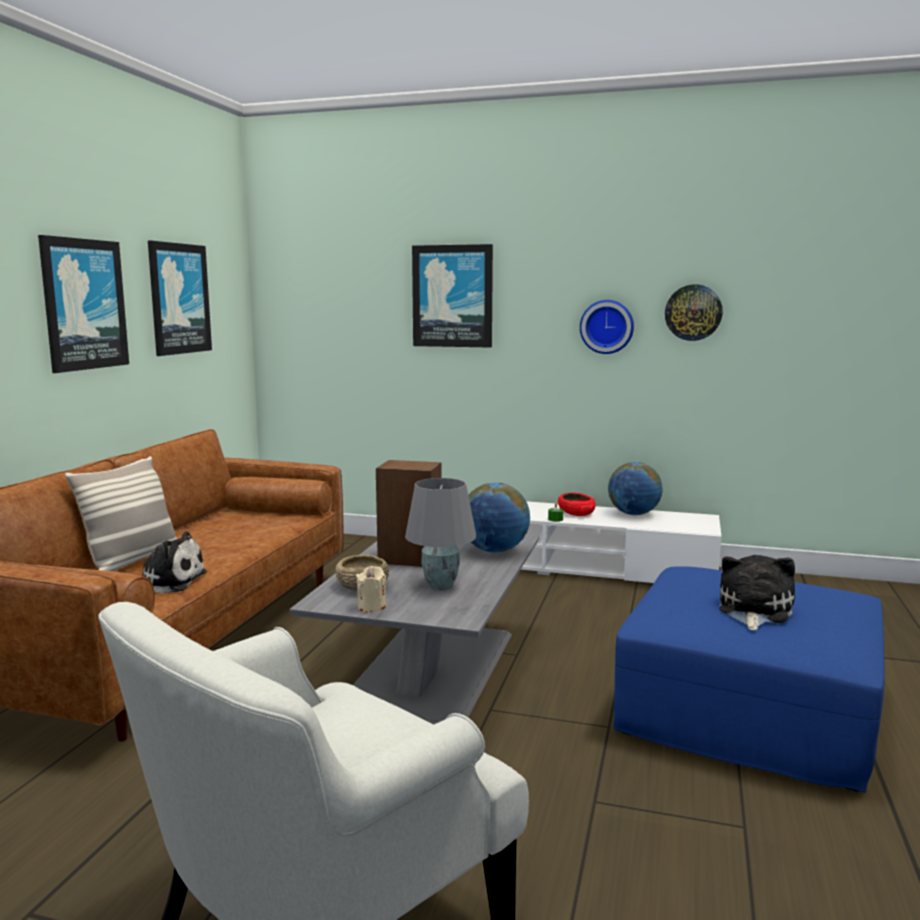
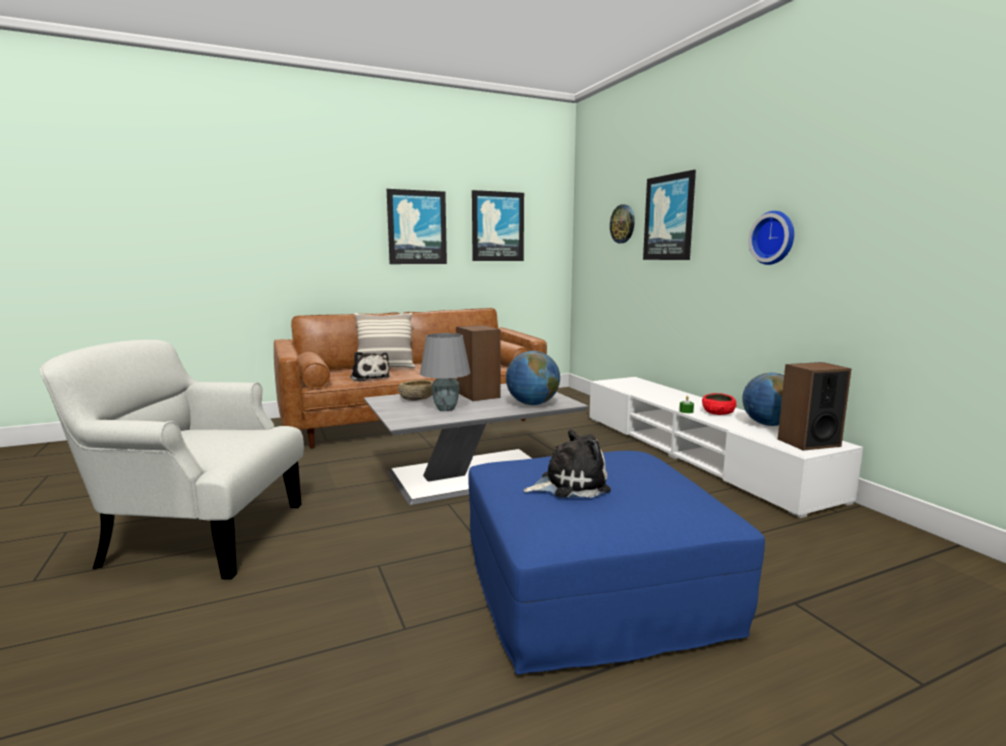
camera: 50 degrees right, 0 degrees up
beige candle [356,566,386,612] -> none
wall clock [665,285,723,341] -> wall clock moved to [610,204,635,243]
none -> speaker [778,362,851,451]

